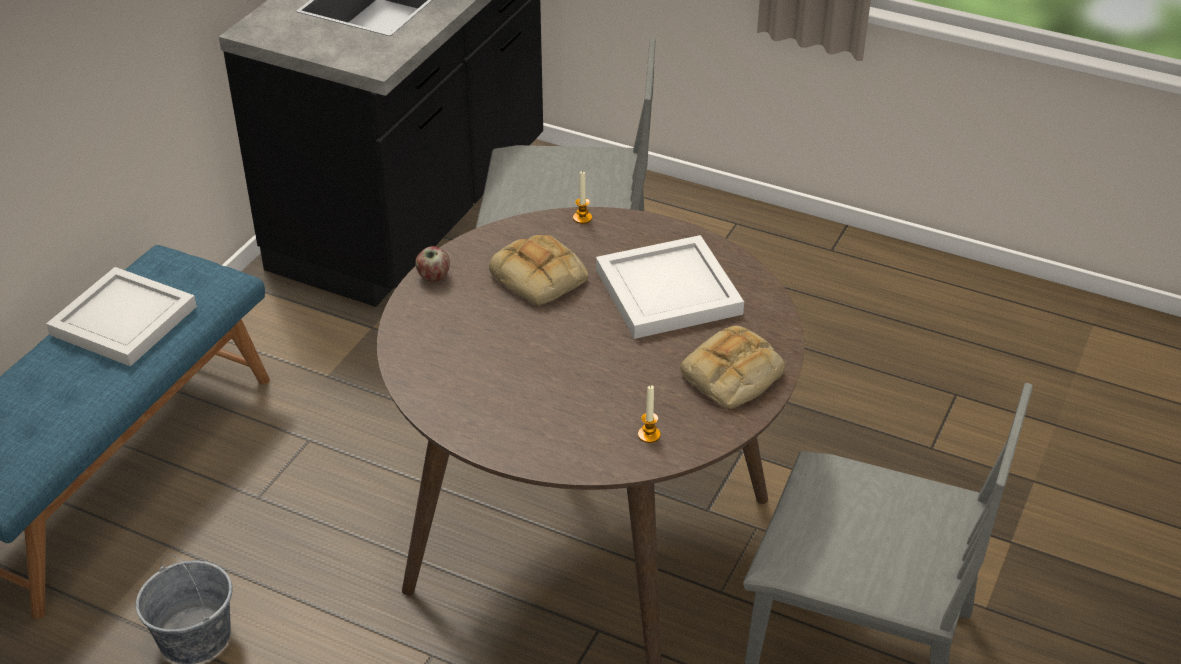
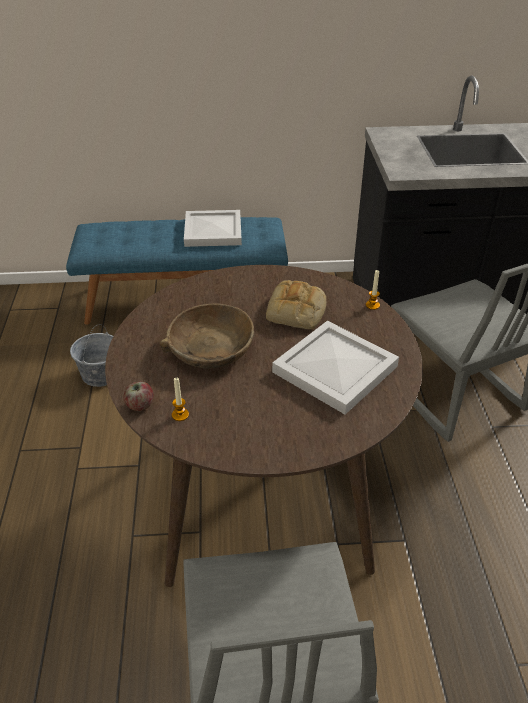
camera: 60 degrees right, 0 degrees up
apple [415,246,450,282] -> apple moved to [124,382,153,411]
bread [680,326,785,409] -> none
none -> brown bowl [160,303,254,369]

